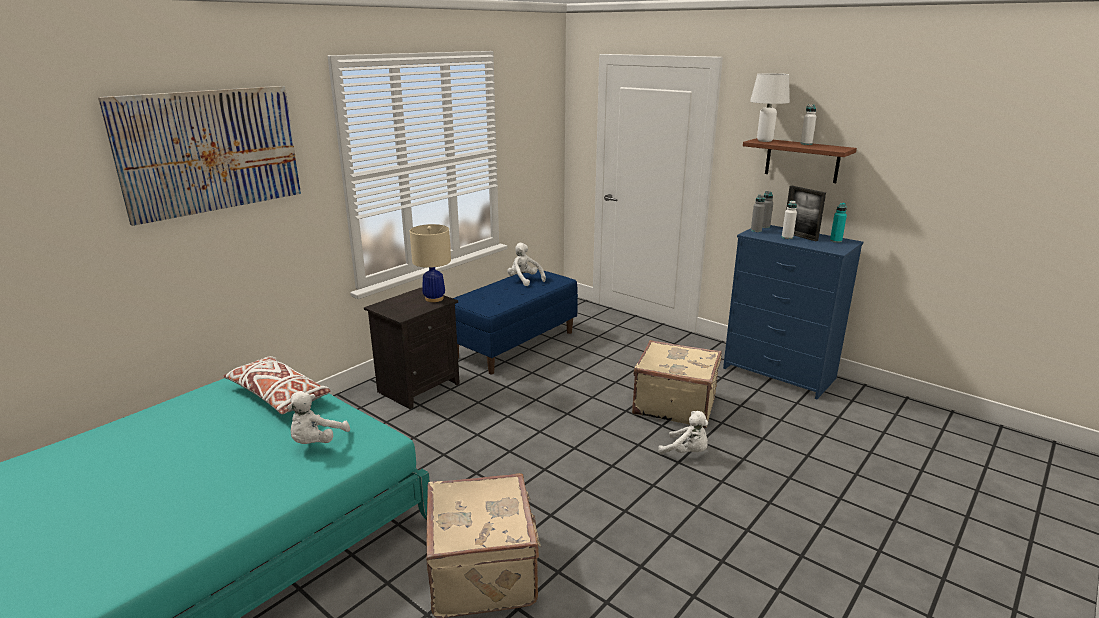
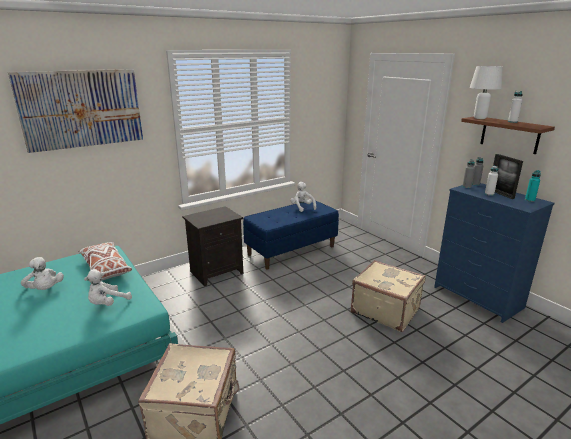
camera: 15 degrees right, 0 degrees up
beige table lamp [410,224,451,302] -> none
white plush toy [658,411,708,454] -> white plush toy moved to [21,257,64,290]

